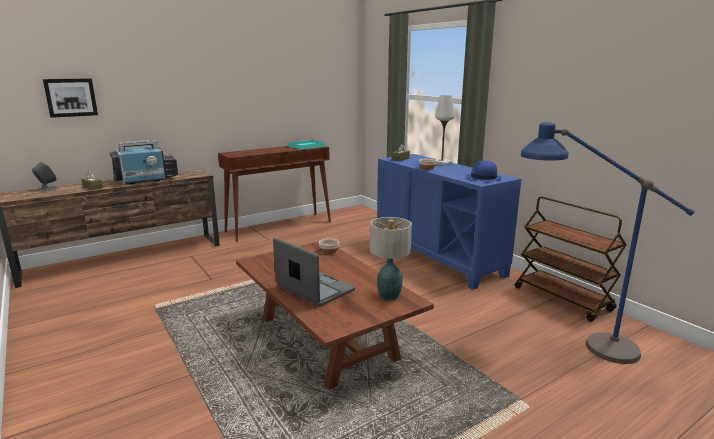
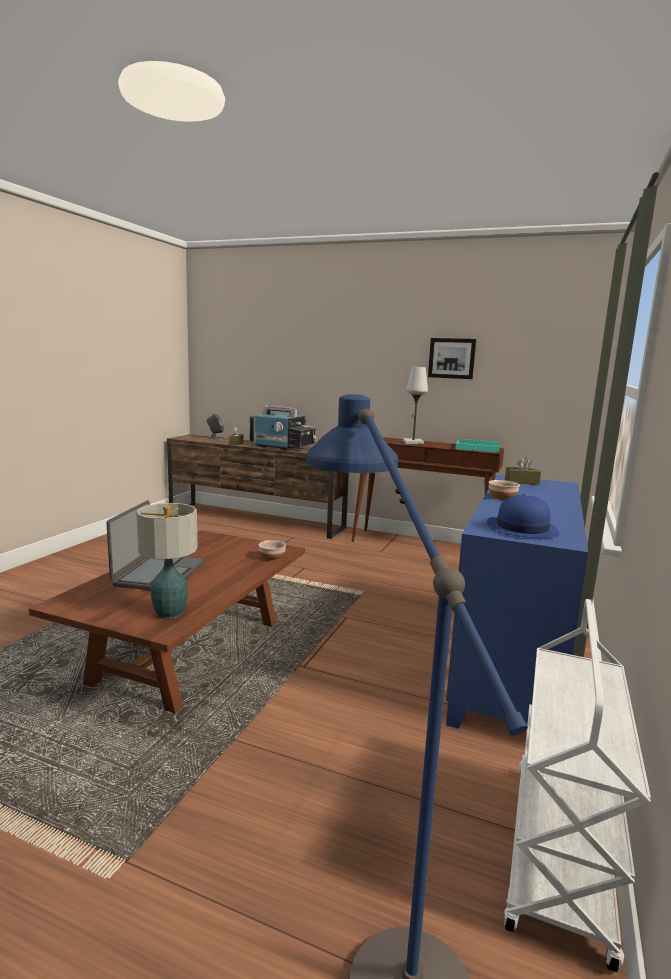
camera: 55 degrees right, 5 degrees down
picture [43,78,98,118] -> picture moved to [428,338,476,379]
white table lamp [435,95,454,165] -> white table lamp moved to [403,367,428,445]
brown cart [515,197,627,322] -> white cart [504,599,651,972]

